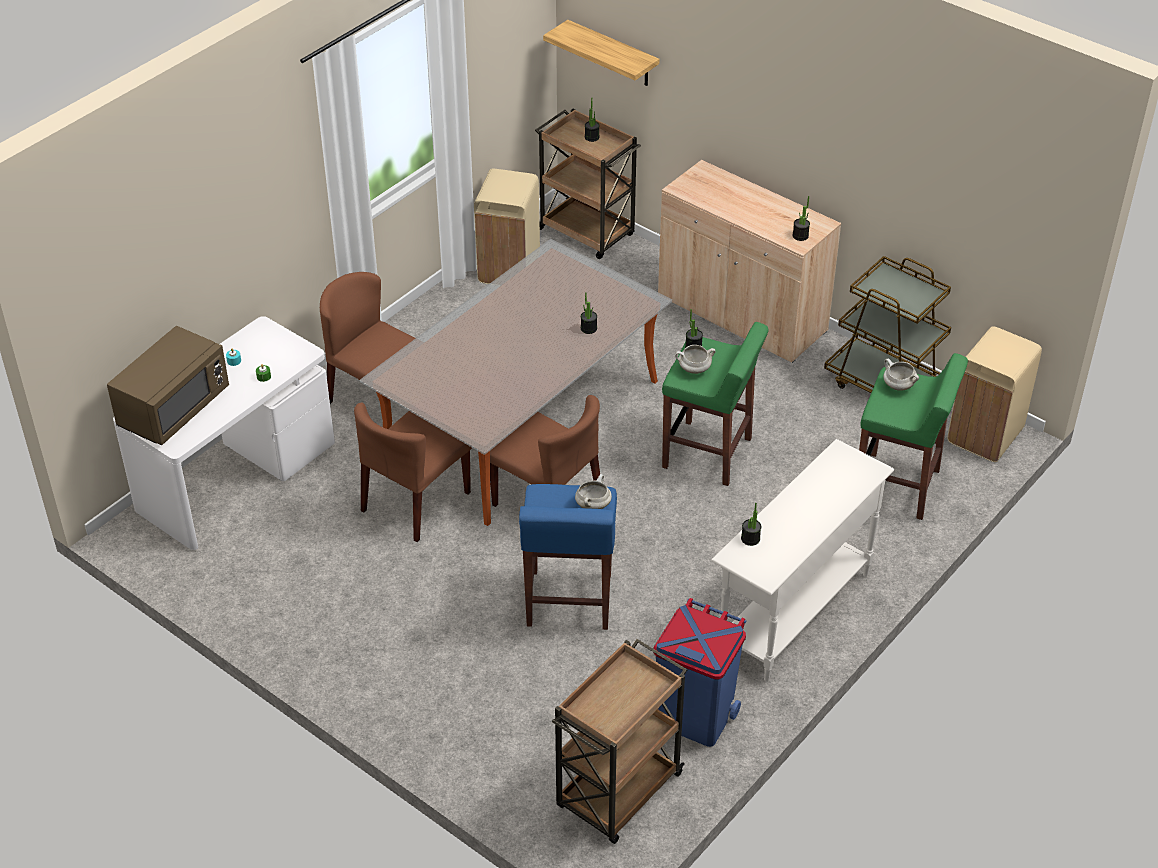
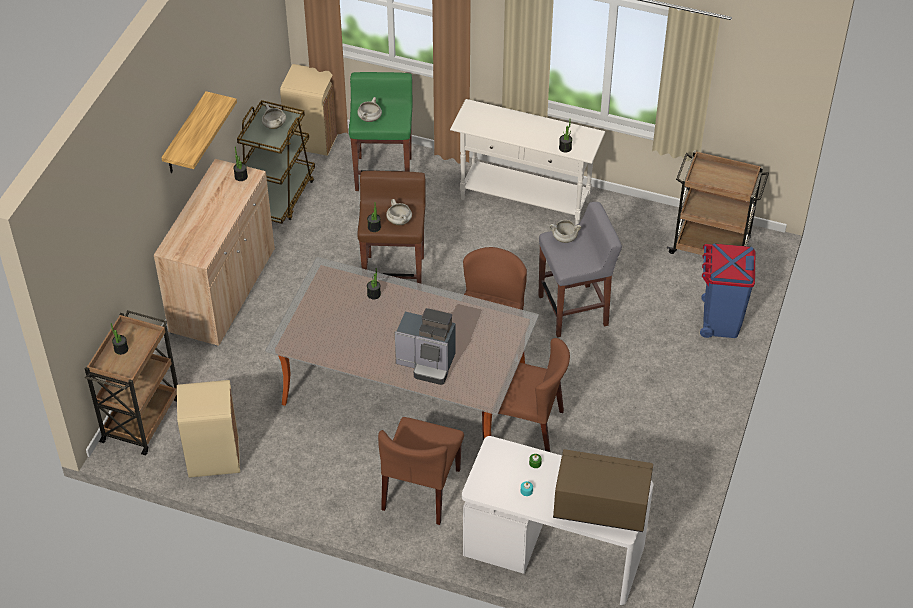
camera: 110 degrees left, 5 degrees up
blue stool [519,484,617,630] -> grey stool [538,202,622,337]
shelf [543,20,659,86] -> shelf moved to [161,91,237,173]
blue trash can [653,598,746,747] -> blue trash can moved to [700,244,755,338]
green stool [662,322,769,486] -> brown stool [357,171,426,284]
none -> white cooking pot [262,105,286,129]
none -> coffee machine [395,308,456,385]

